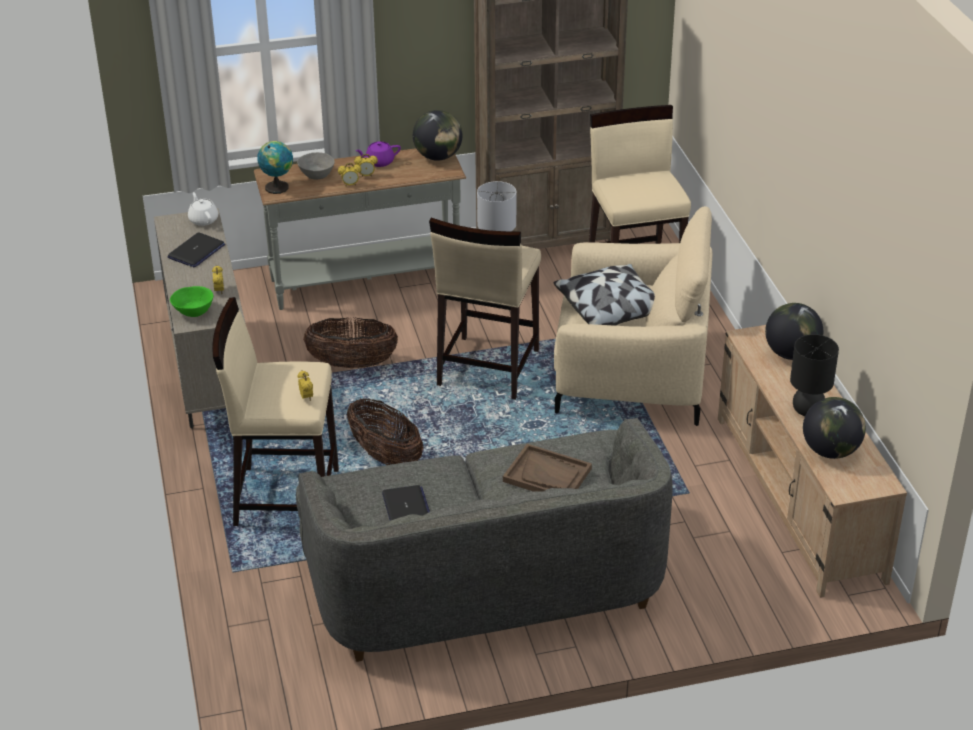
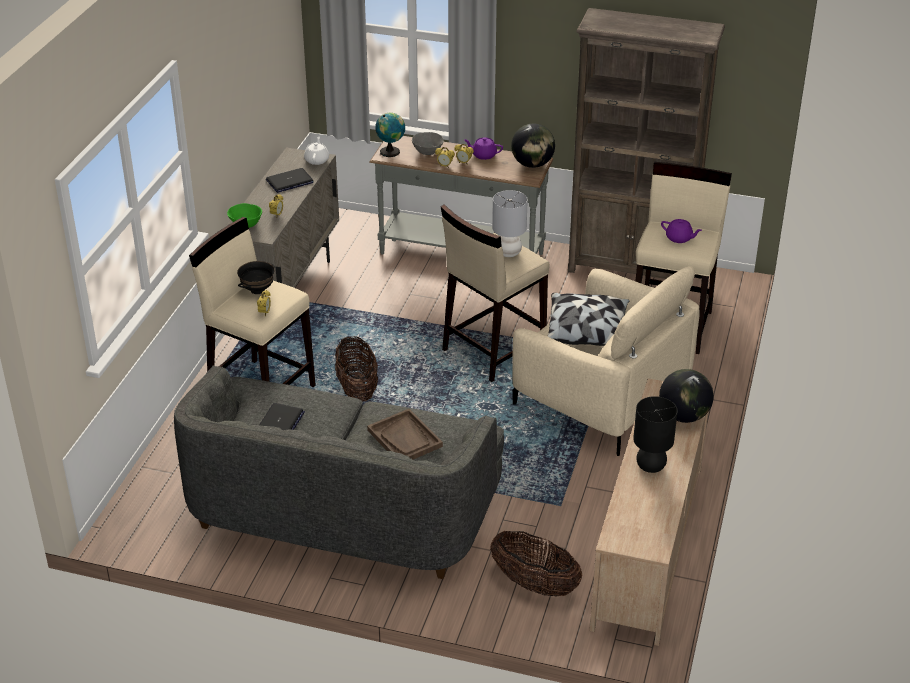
camera: 30 degrees right, 0 degrees up
basket [303,317,398,368] -> basket moved to [490,530,582,596]
globe [803,397,866,459] -> none
none -> black bowl [237,261,275,294]
none -> purple teapot [661,219,702,243]

